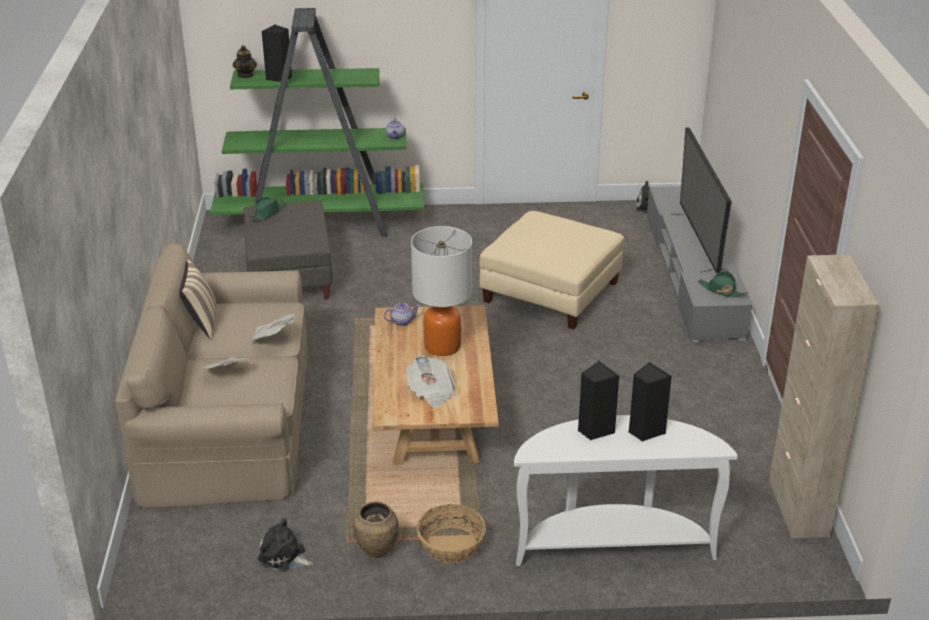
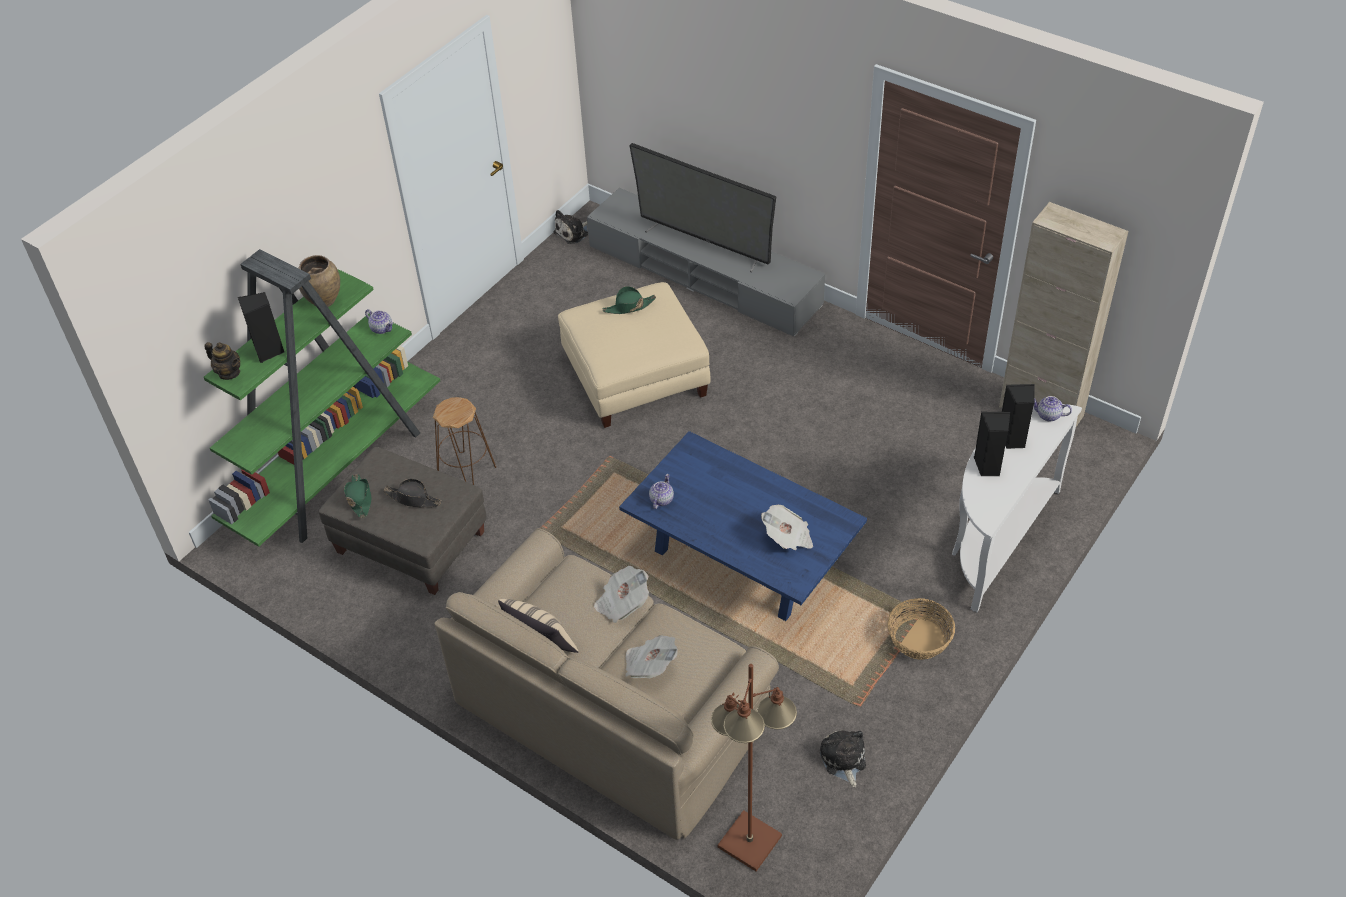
camera: 50 degrees left, 15 degrees up
plush toy [258,518,313,571] -> plush toy turned 105 degrees clockwise [820,730,866,788]
brown vase [353,501,399,558] -> brown vase moved to [298,255,340,307]
beige coffee table [373,305,499,465] -> blue coffee table [619,431,867,621]
table lamp [411,226,472,356] -> none
green hat [698,271,748,298] -> green hat moved to [603,286,656,314]
none -> black hat [383,479,442,508]
none -> brown stool [433,397,496,485]
none -> brown floor lamp [711,664,797,871]
none -> teapot [1034,396,1072,422]

